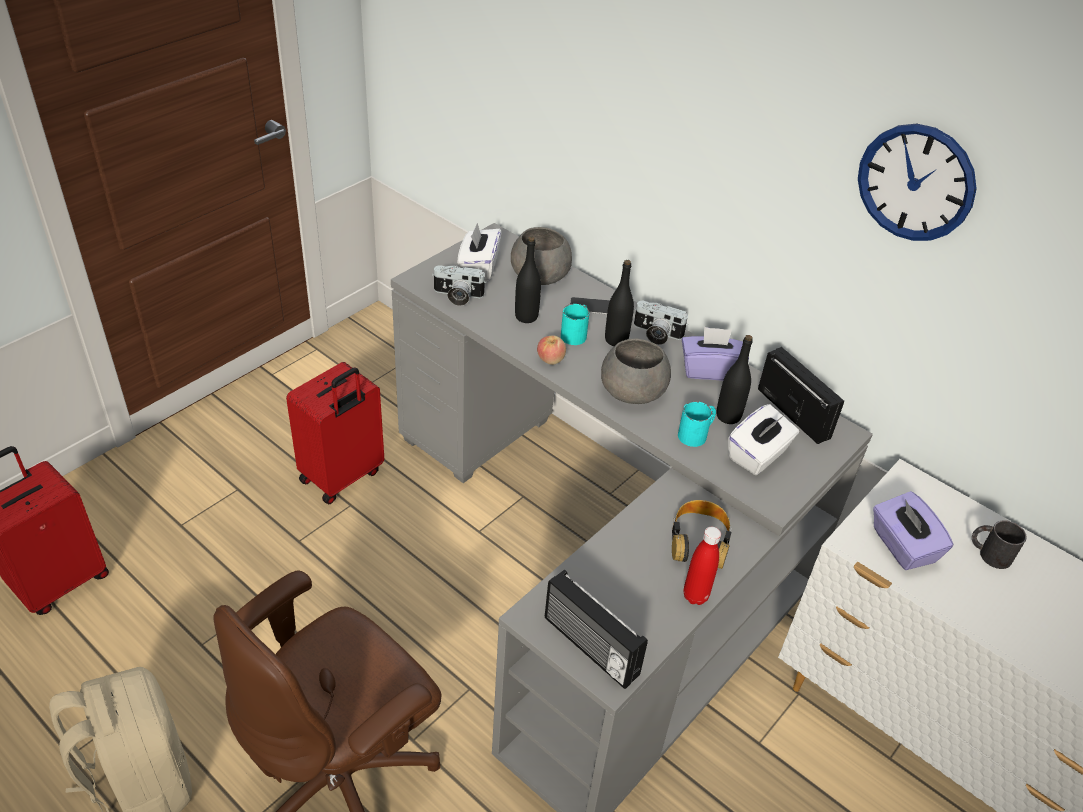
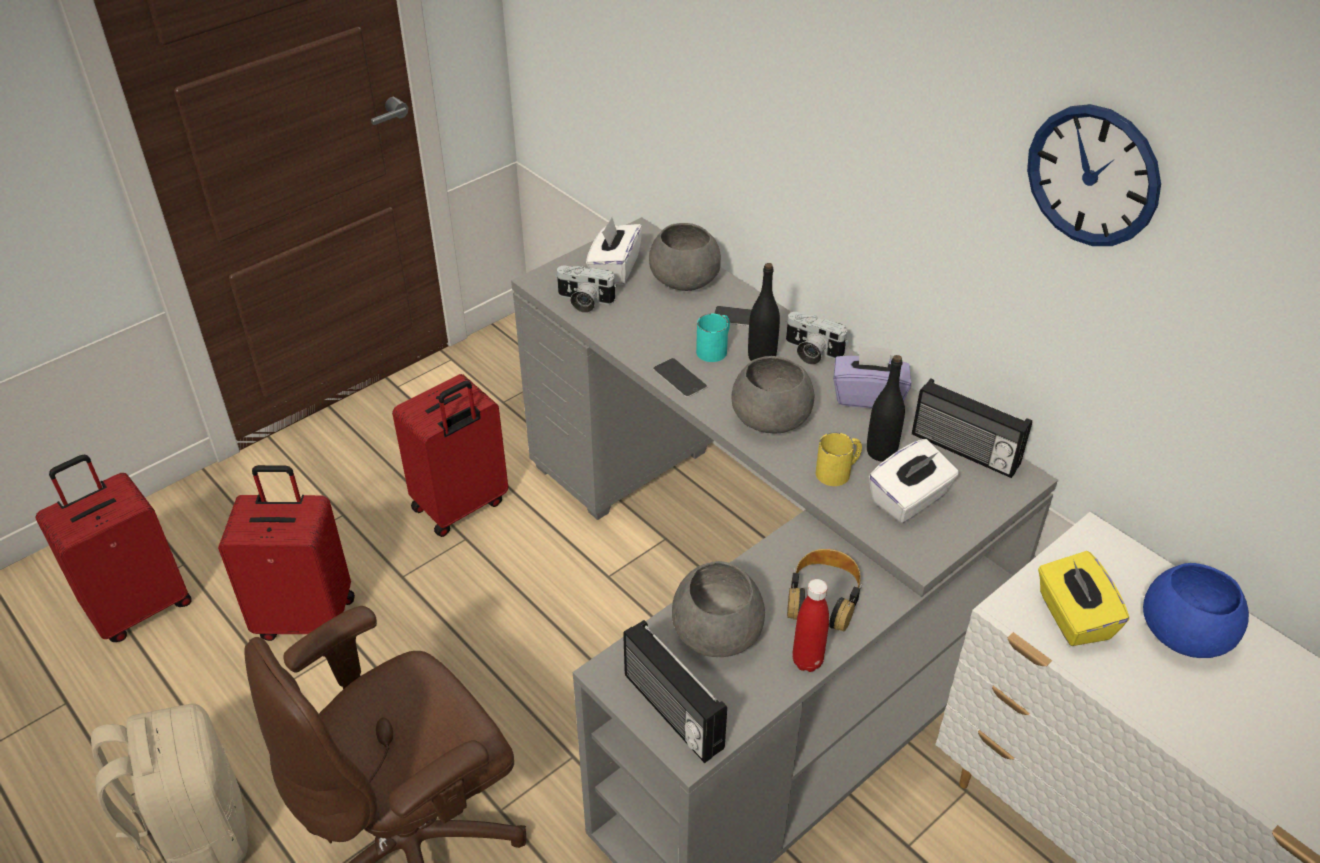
camera: 10 degrees right, 0 degrees up
black bottle [515,237,541,323] -> none
apple [537,336,566,365] -> phone [653,358,707,398]
turquoise mug [678,401,716,447] -> yellow mug [816,432,862,486]
radio [758,347,844,444] -> radio turned 150 degrees clockwise [912,379,1032,478]
purple tissue box [873,491,953,570] -> yellow tissue box [1038,551,1129,646]
black mug [972,520,1027,569] -> blue bowl [1143,563,1249,658]
none -> red suitcase [218,465,355,641]
none -> grey bowl [672,561,765,657]

